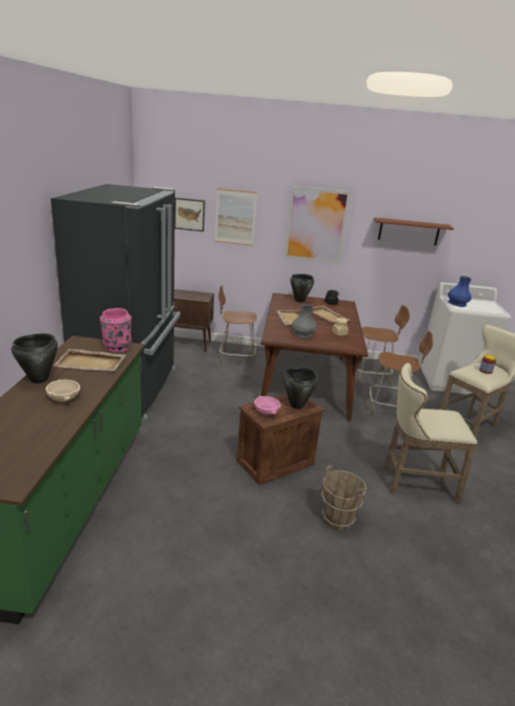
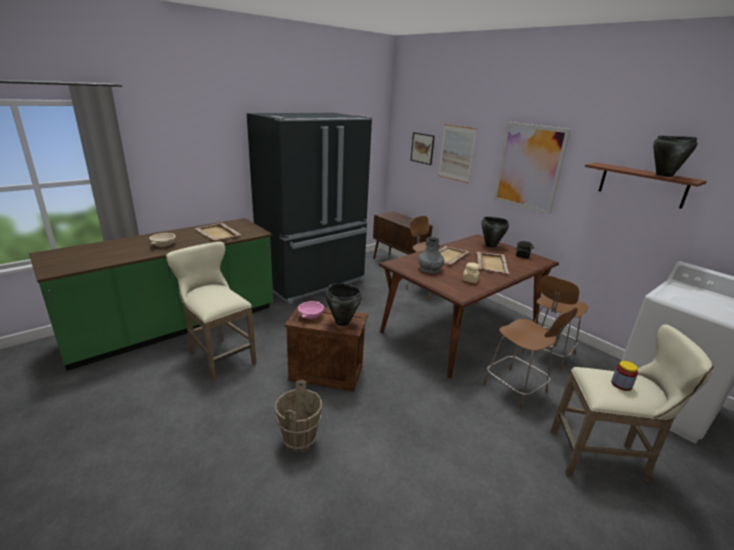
camera: 45 degrees right, 0 degrees up
black cooking pot [11,333,58,383] -> black cooking pot moved to [653,136,698,177]
pink vase [100,308,131,352] -> none
brown chair [357,305,410,385] -> brown chair turned 90 degrees clockwise [522,275,588,370]
beige stool [383,363,478,503] -> beige stool moved to [166,242,257,382]
blue vase [448,276,472,307] -> none

